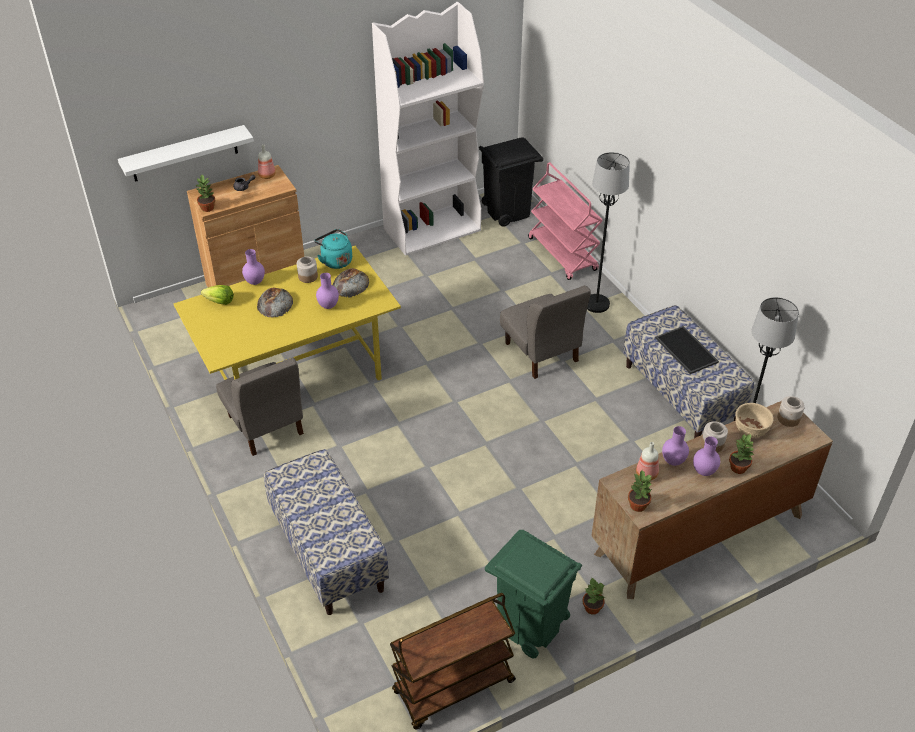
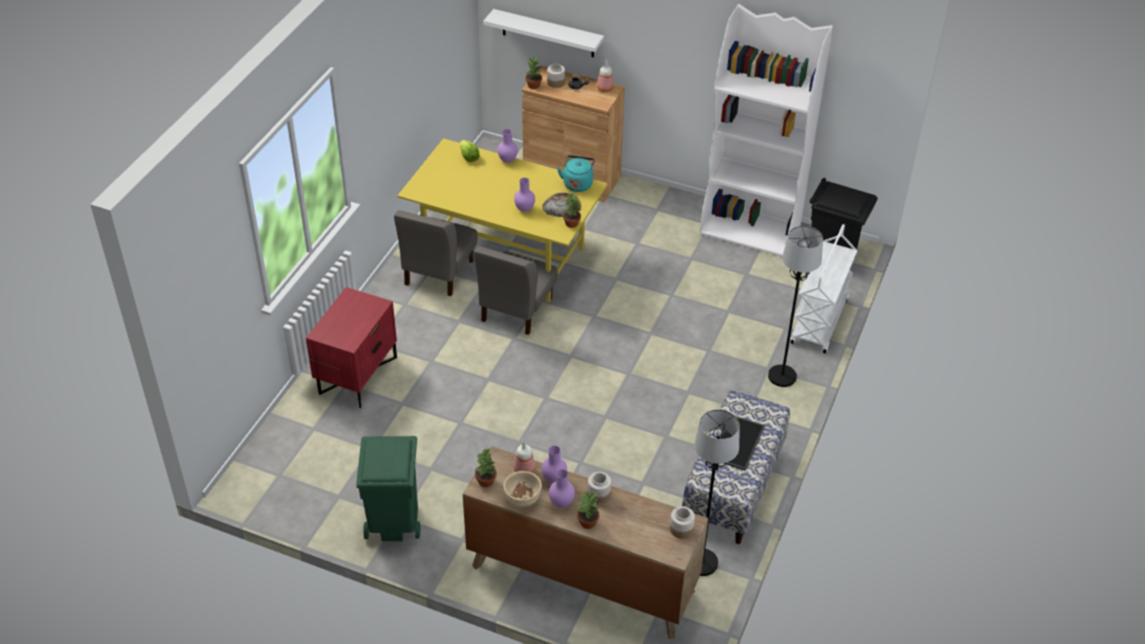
camera: 50 degrees right, 0 degrees up
bread [257,288,293,318] -> none
bench [264,449,389,615] -> red nightstand [306,287,397,408]
jar [297,256,318,283] -> jar moved to [547,64,565,88]
brown cart [390,593,516,730] -> none
grey chair [500,285,591,379] -> grey chair moved to [474,246,558,335]
pink cart [528,162,603,280] -> white cart [790,224,857,354]
potted plant [582,577,605,615] -> potted plant moved to [563,193,581,228]
beige bowl [735,403,774,438] -> beige bowl moved to [503,471,542,507]

